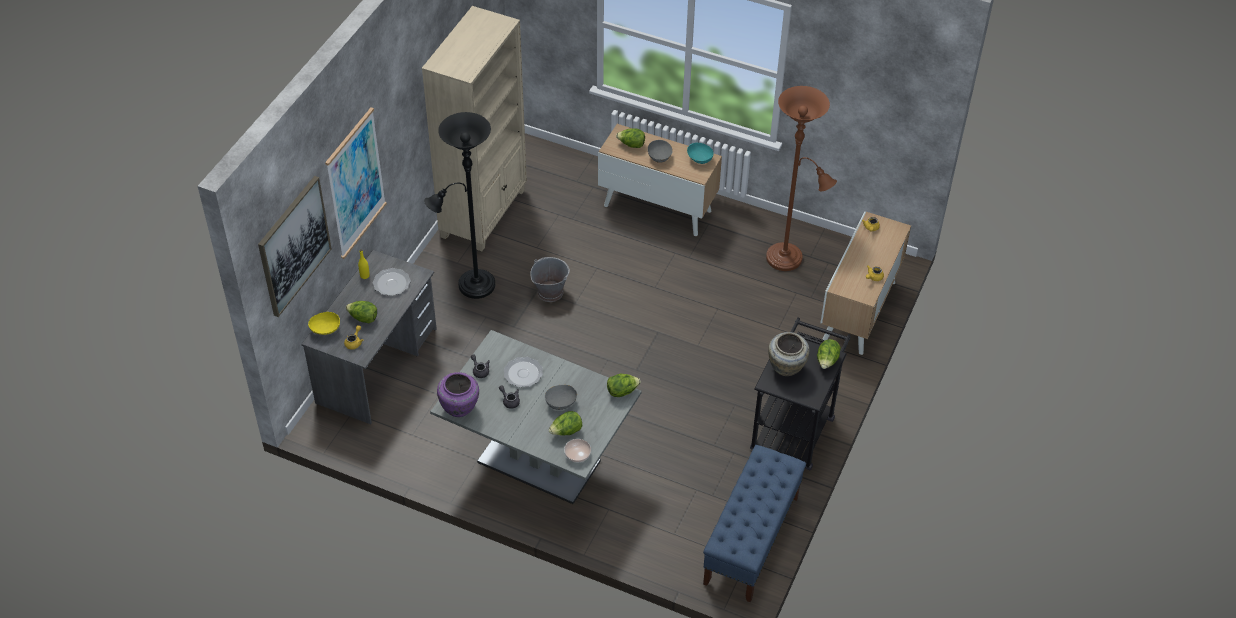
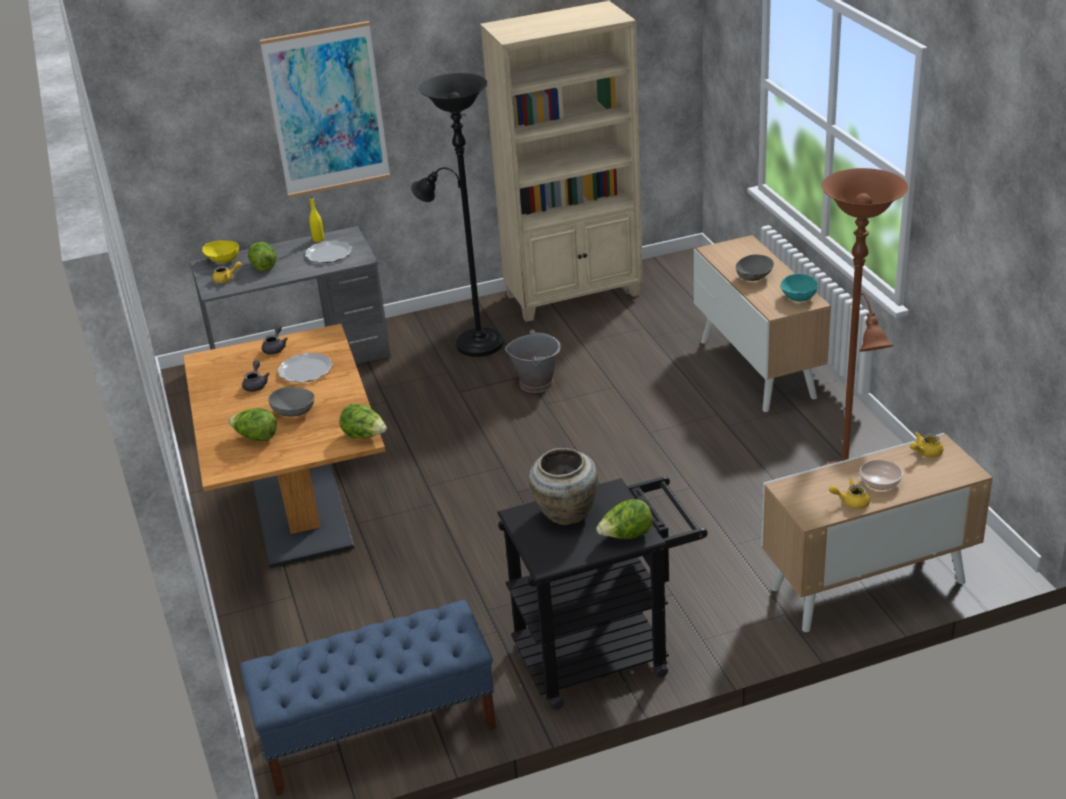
camera: 50 degrees right, 15 degrees down
picture [258,176,332,317] -> none
grey dining table [430,330,642,504] -> brown dining table [183,324,385,568]
purple vase [437,372,479,417] -> none
bowl [564,439,591,462] -> bowl moved to [860,460,903,490]
lettuce [616,129,645,148] -> none

